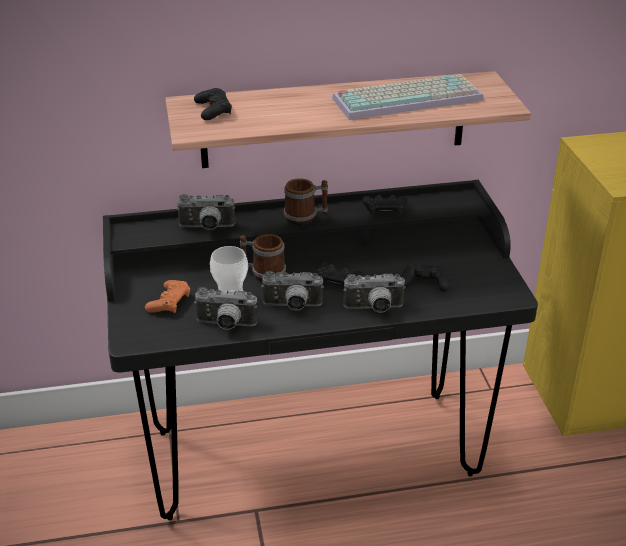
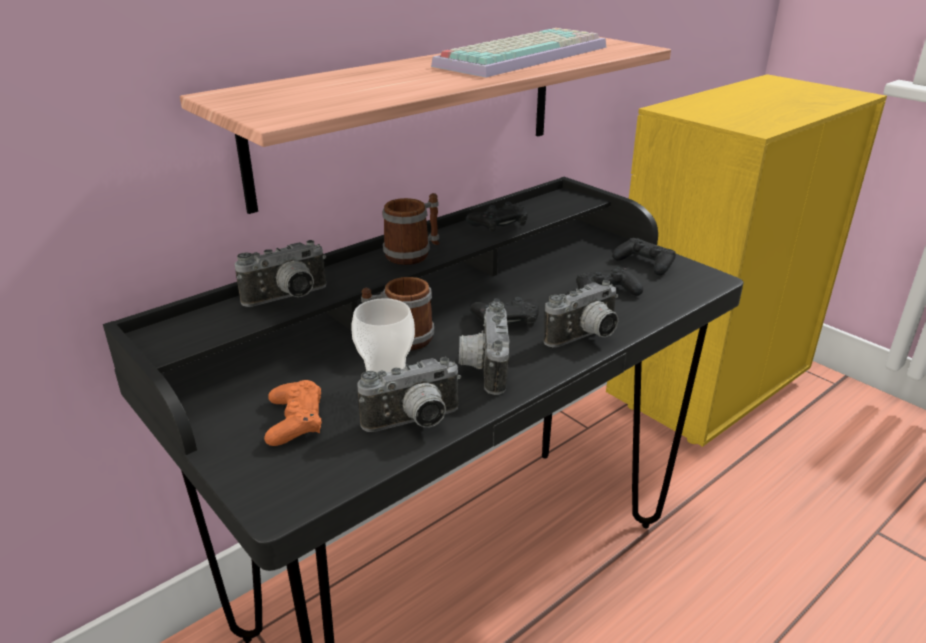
camera: 30 degrees left, 5 degrees down
black game controller [194,88,232,120] -> black game controller moved to [612,238,676,276]
camera [261,271,324,311] -> camera turned 120 degrees clockwise [459,301,509,395]

